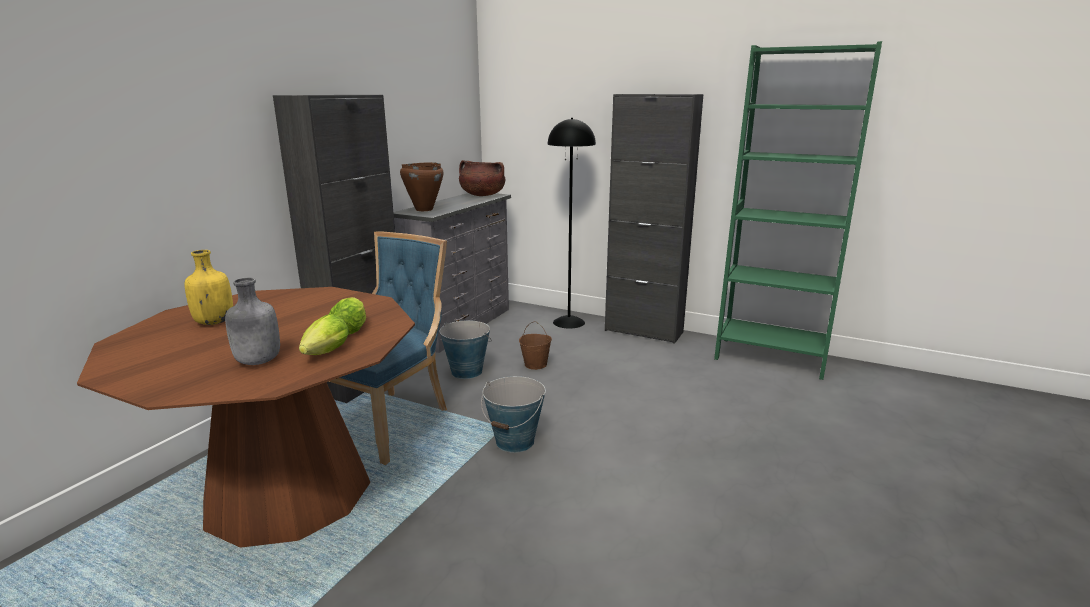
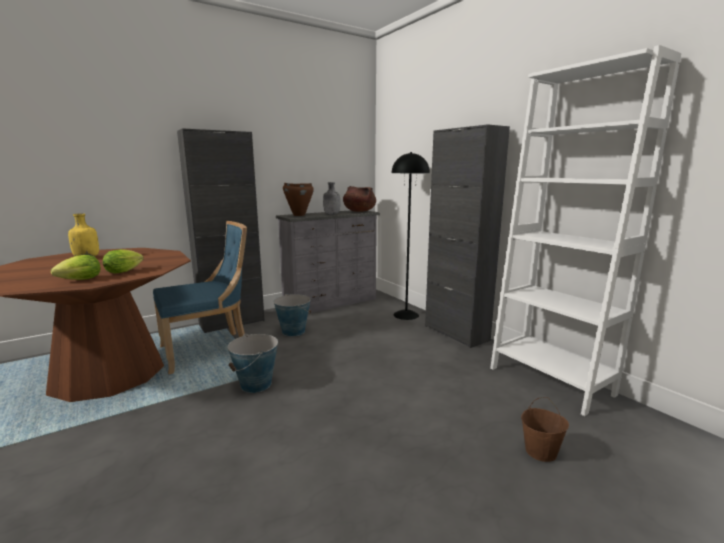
camera: 30 degrees right, 5 degrees down
grey bottle [225,277,280,365] -> grey bottle moved to [323,182,340,215]
brown bucket [519,321,552,370] -> brown bucket moved to [521,397,569,462]
green bookcase [714,41,882,380] -> white bookcase [490,45,681,416]

